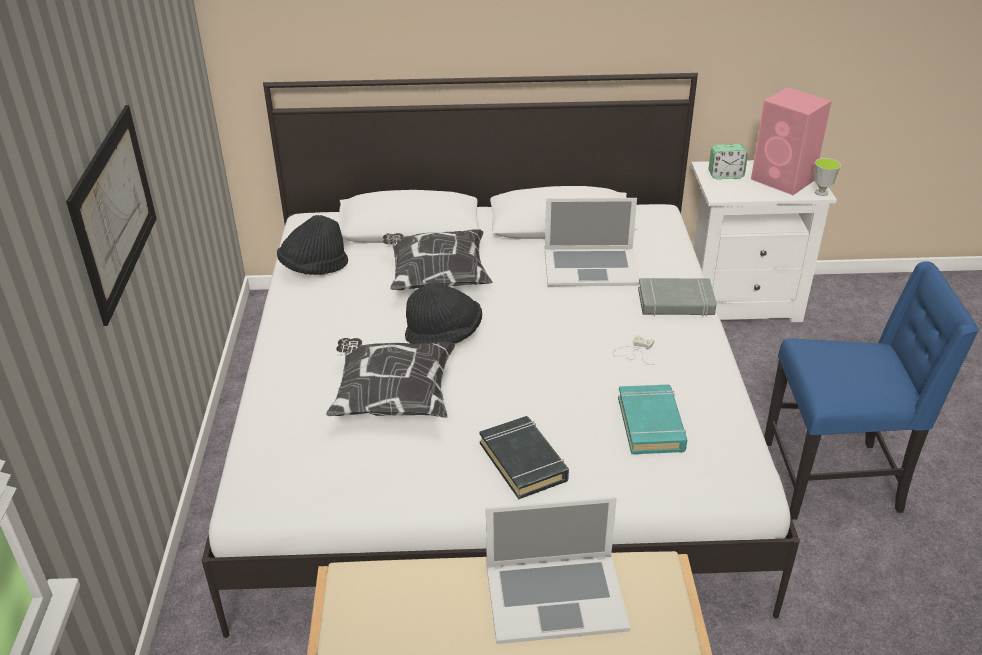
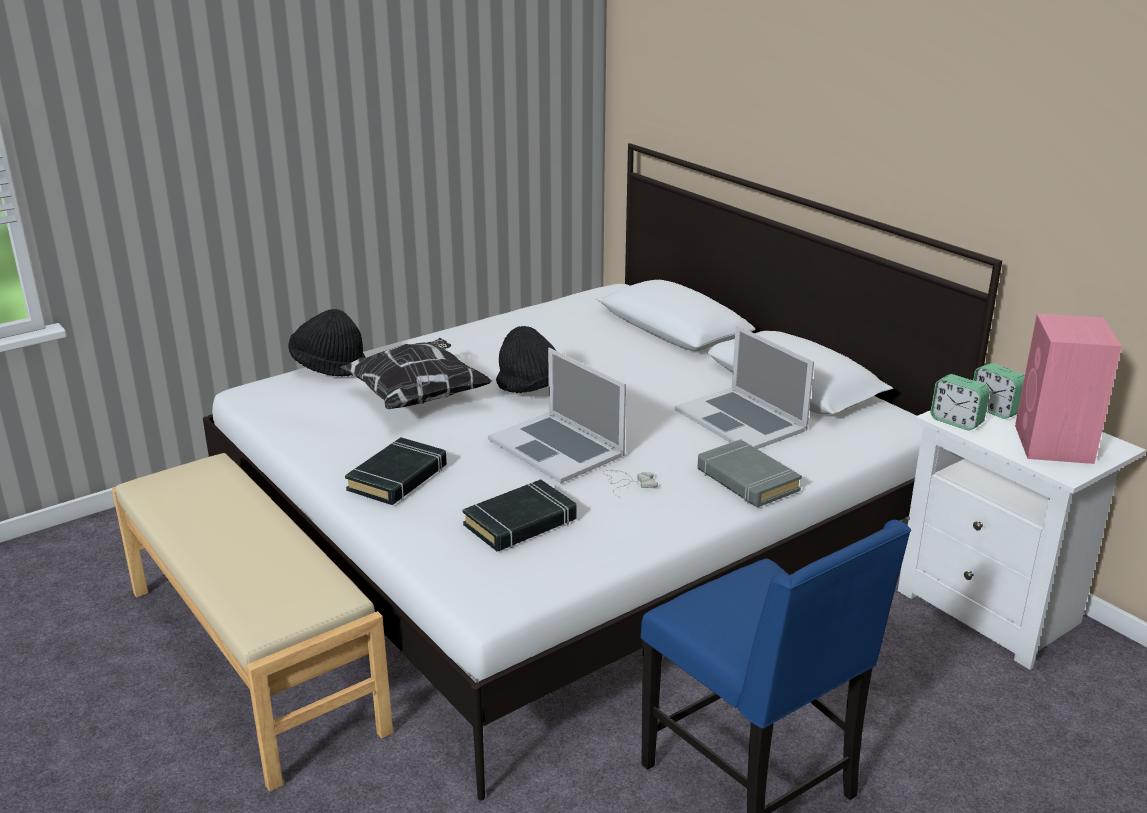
camera: 55 degrees right, 10 degrees down
picture [66,105,157,326] -> none
black hat [277,215,348,275] -> black hat moved to [288,309,366,377]
pillow [383,229,493,290] -> none
laptop [486,497,630,644] -> laptop moved to [488,348,626,483]
turquoise book [618,385,687,454] -> black book [462,480,576,552]
cup [814,158,841,196] -> none
none -> alarm clock [930,374,990,430]

